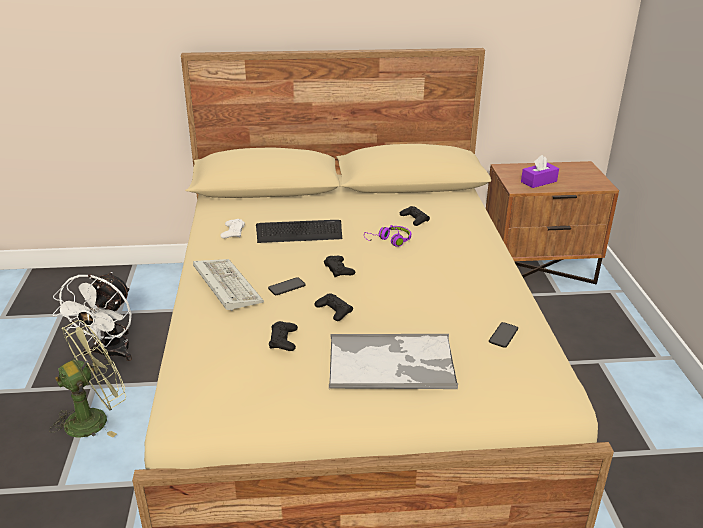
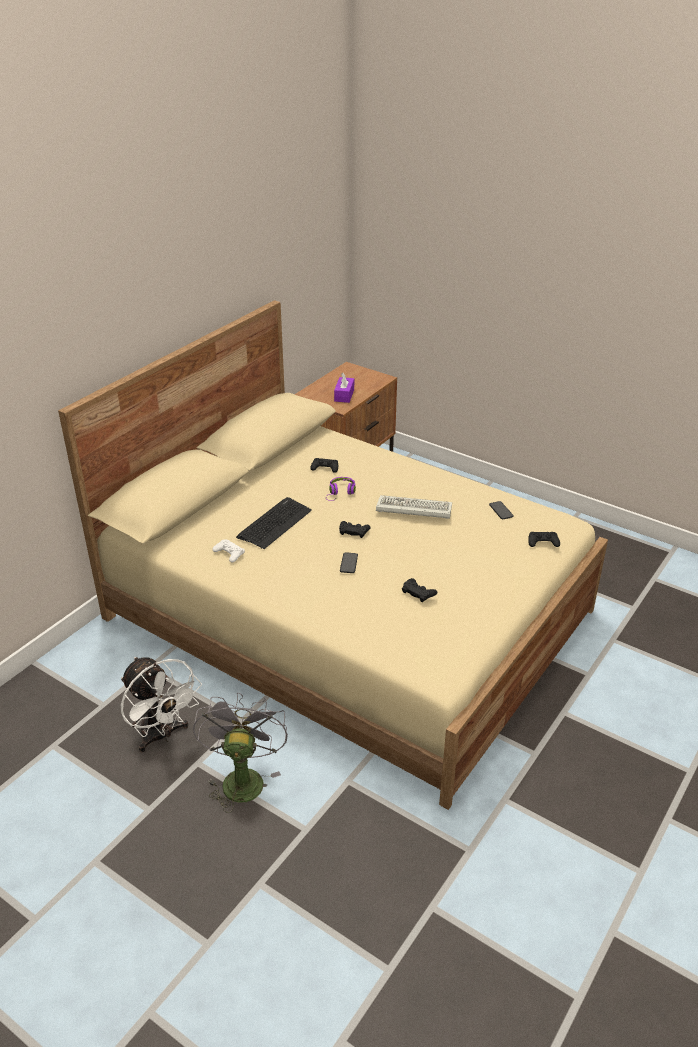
camera: 50 degrees left, 5 degrees up
green fan [49,320,126,437] -> grey fan [193,693,288,813]
keyboard [193,259,264,311] -> keyboard moved to [376,495,452,519]
black game controller [315,294,353,321] -> black game controller moved to [528,532,560,547]
tray [329,333,458,389] -> none

